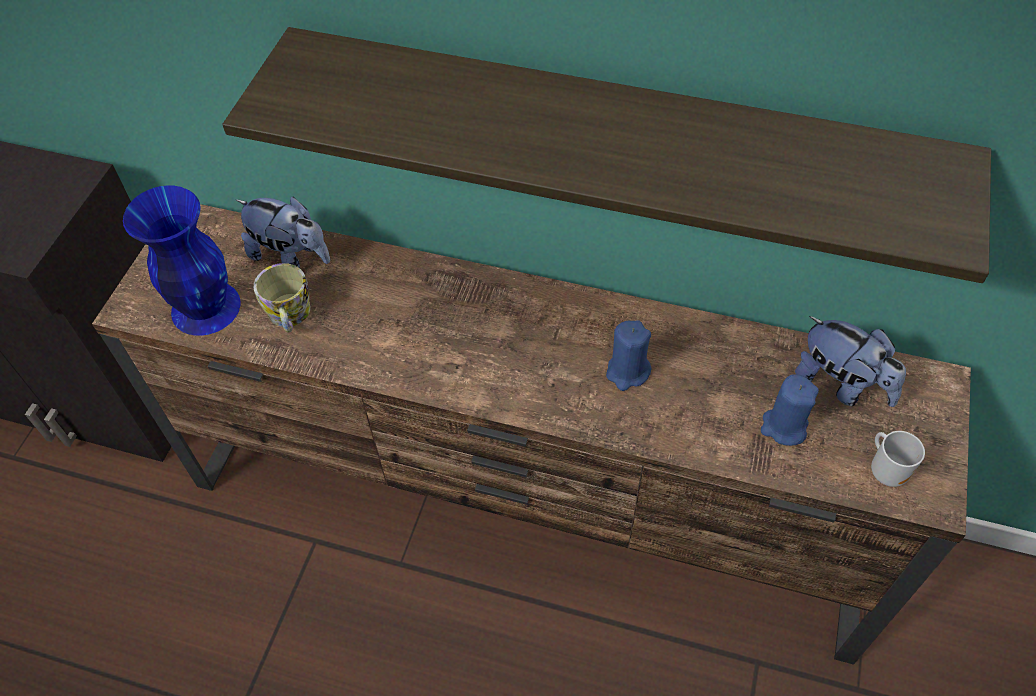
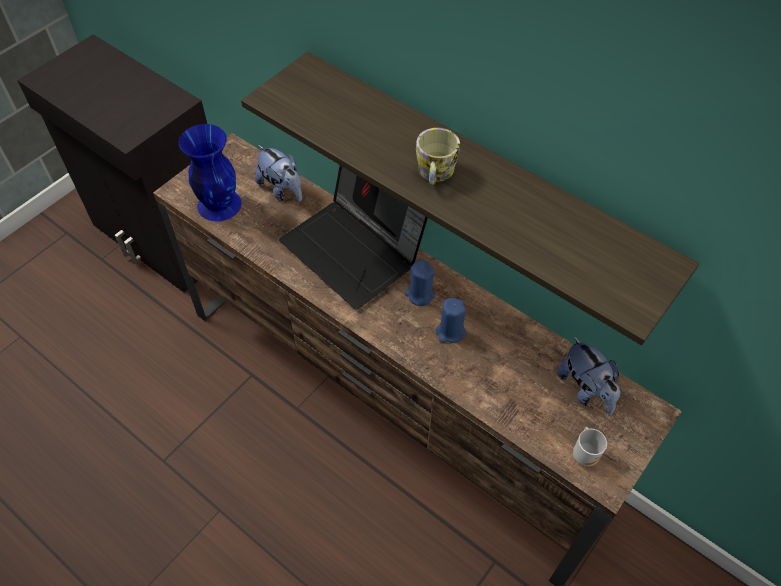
camera: 20 degrees right, 0 degrees up
mug [254,263,310,333] -> mug moved to [416,128,460,185]
blue candle [761,374,819,446] -> blue candle moved to [405,260,435,306]
none -> laptop [279,166,428,310]

